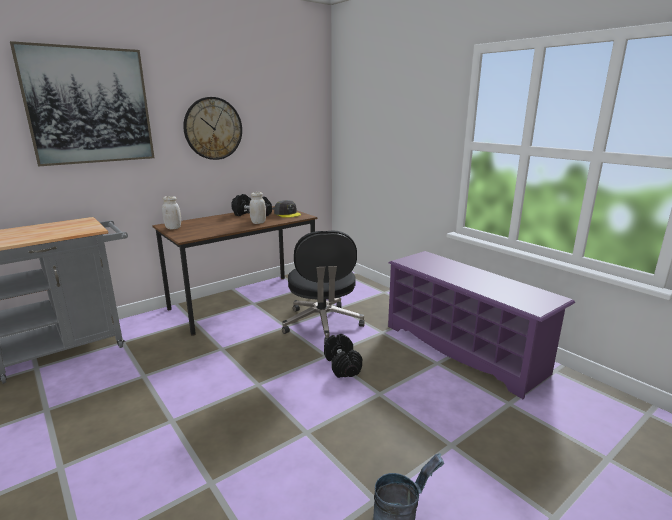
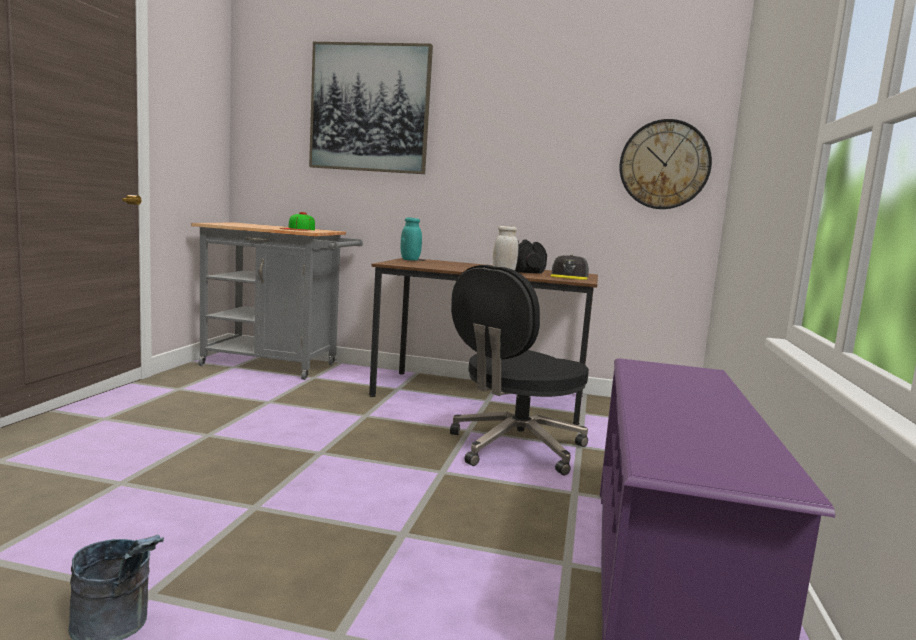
camera: 50 degrees right, 10 degrees down
white jar [162,196,181,229] -> turquoise jar [401,217,422,261]
wall clock [183,97,242,160] -> wall clock moved to [620,119,712,209]
black dumbbell [324,334,362,378] -> none
none -> cap [280,212,315,231]

